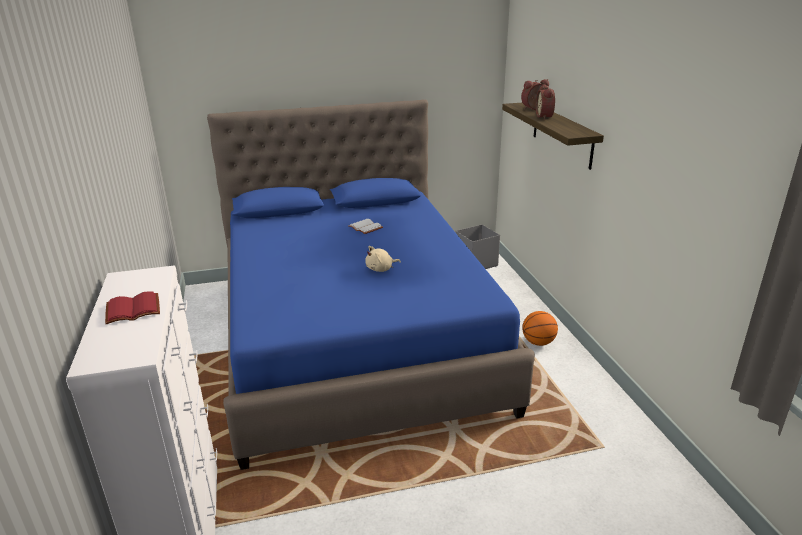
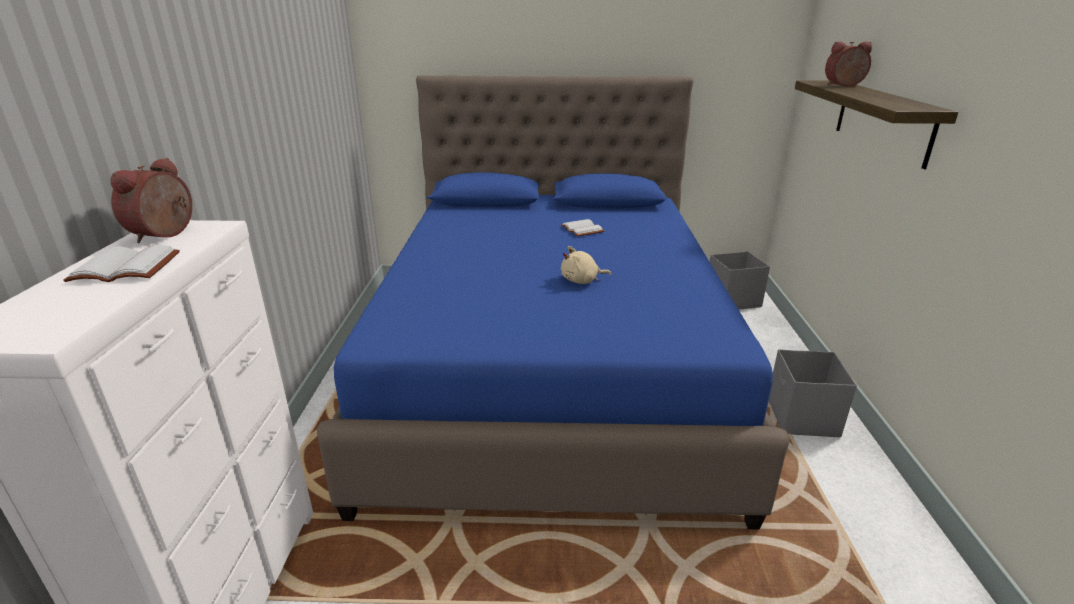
camera: 15 degrees right, 0 degrees up
red book [105,292,160,324] -> white book [63,245,180,282]
basketball [522,311,558,346] -> grey storage box [769,349,857,437]
alarm clock [536,84,555,120] -> alarm clock moved to [111,158,193,243]

